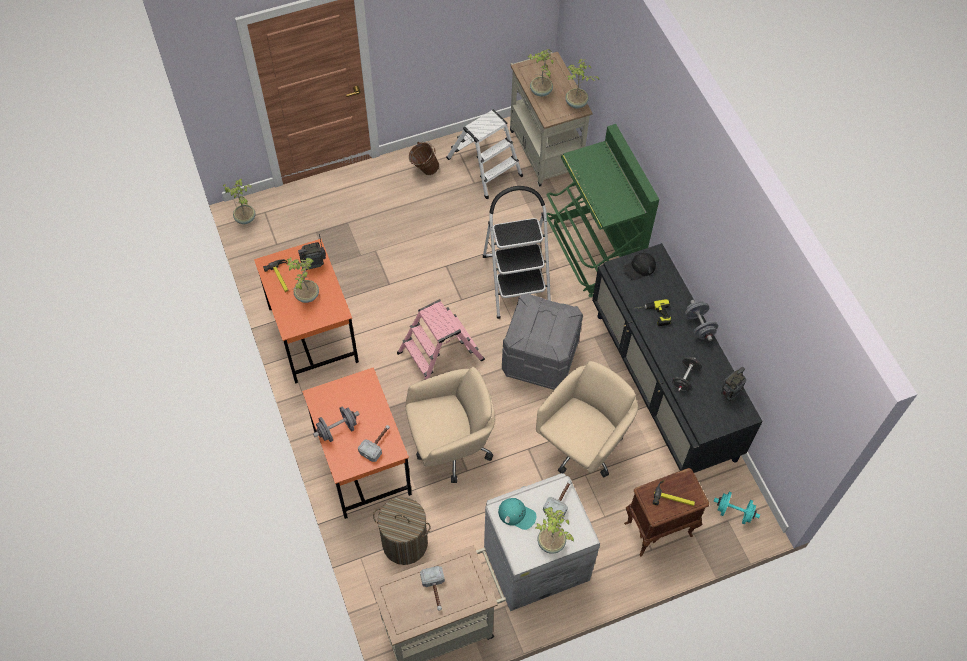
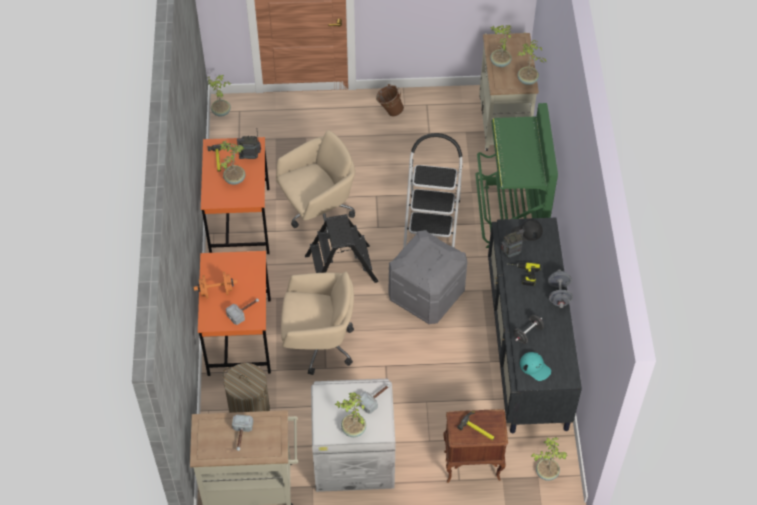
camera: 20 degrees right, 5 degrees down
grey dumbbell [313,406,360,442] -> orange dumbbell [194,272,237,298]
pink step ladder [397,299,485,380] -> black step ladder [305,214,378,283]
white step ladder [446,109,523,199] -> none
turquoise cap [498,498,536,530] -> turquoise cap moved to [520,352,551,381]
beige office chair [536,361,638,477] -> beige office chair moved to [276,130,355,239]
turquoise dumbbell [714,492,760,525] -> potted plant [531,437,567,481]
radio [721,367,746,401] -> radio moved to [501,229,524,258]

